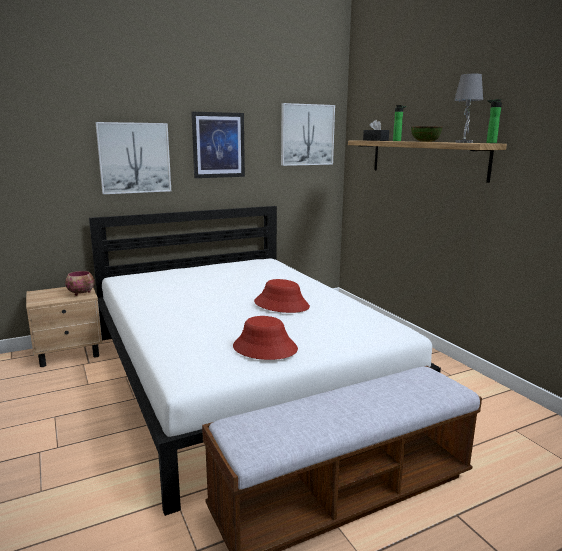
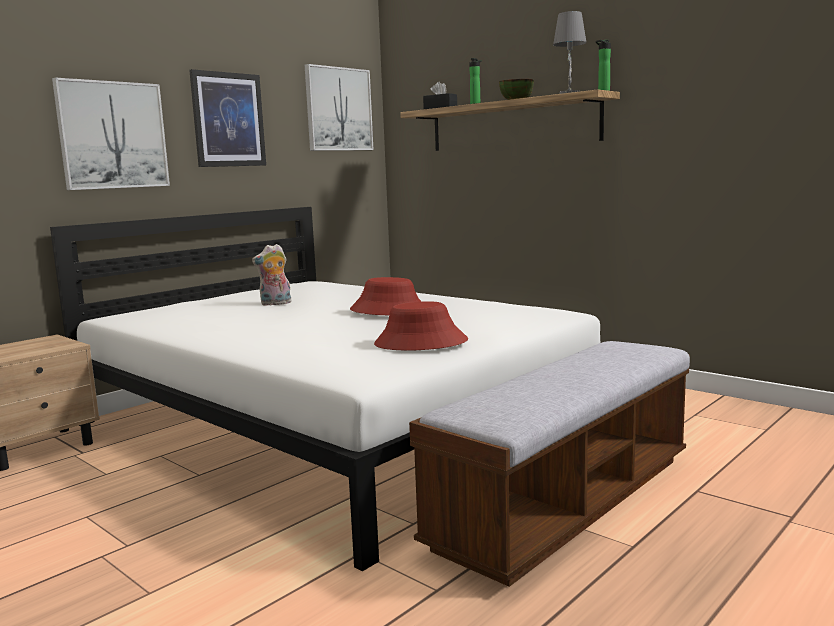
camera: 20 degrees left, 5 degrees down
bowl [65,271,95,296] -> none
none -> plush toy [252,244,291,306]

